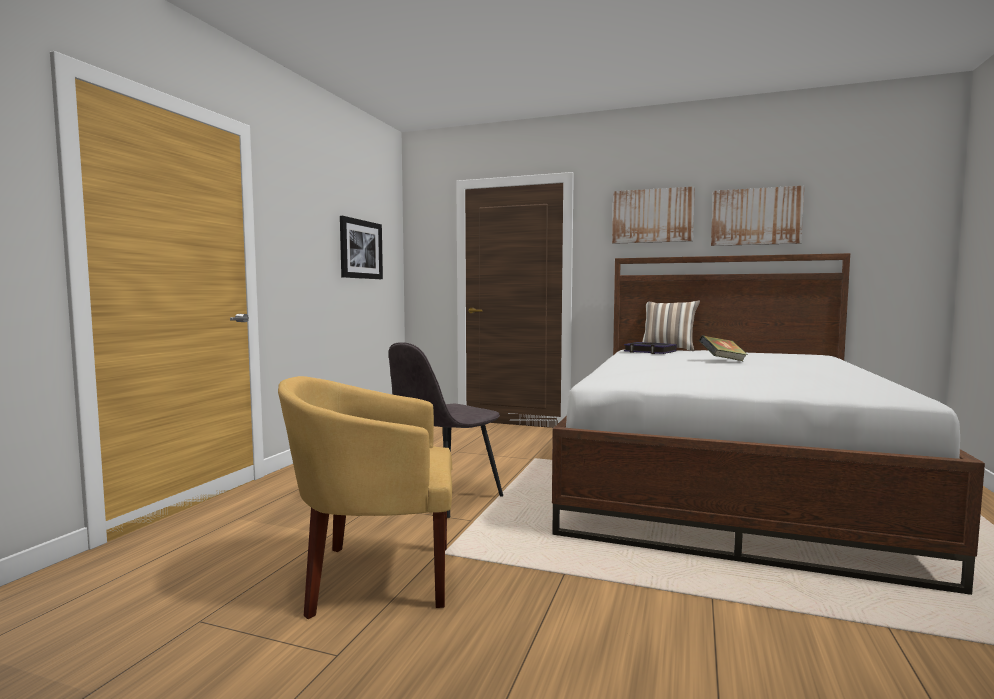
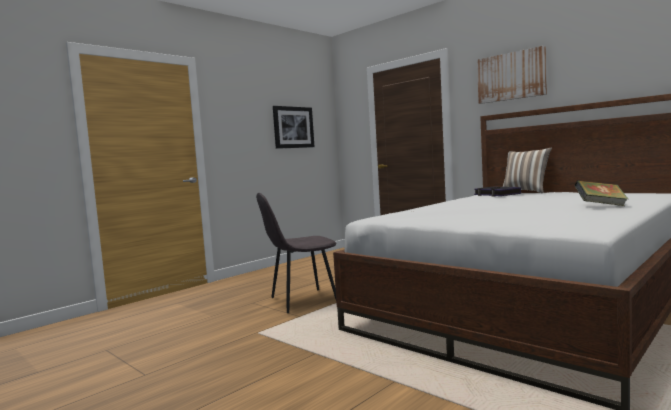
camera: 25 degrees right, 0 degrees up
yellow armchair [278,376,452,619] -> none
book [699,335,748,361] -> book moved to [575,180,628,206]
picture [711,186,804,246] -> none

